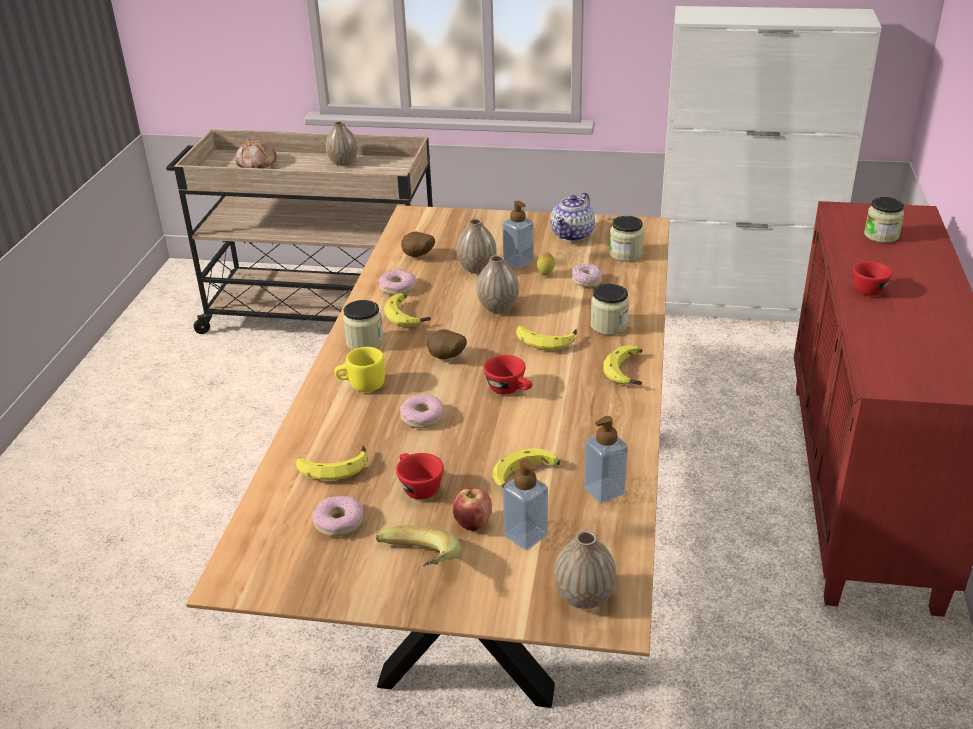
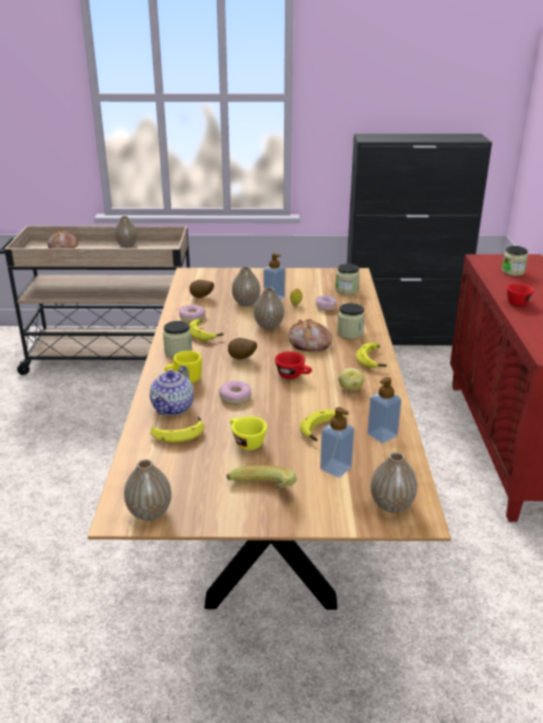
camera: 10 degrees left, 5 degrees down
donut [312,496,363,537] -> none
red cup [396,453,444,499] -> yellow cup [230,416,267,450]
apple [453,488,492,531] -> none
banana [516,325,577,350] -> bread [289,319,332,352]
teapot [551,192,595,242] -> teapot moved to [150,365,194,416]
white cabinet [661,6,882,322] -> black cabinet [347,134,492,345]
none -> vase [124,459,171,521]
none -> potato [338,368,364,391]

